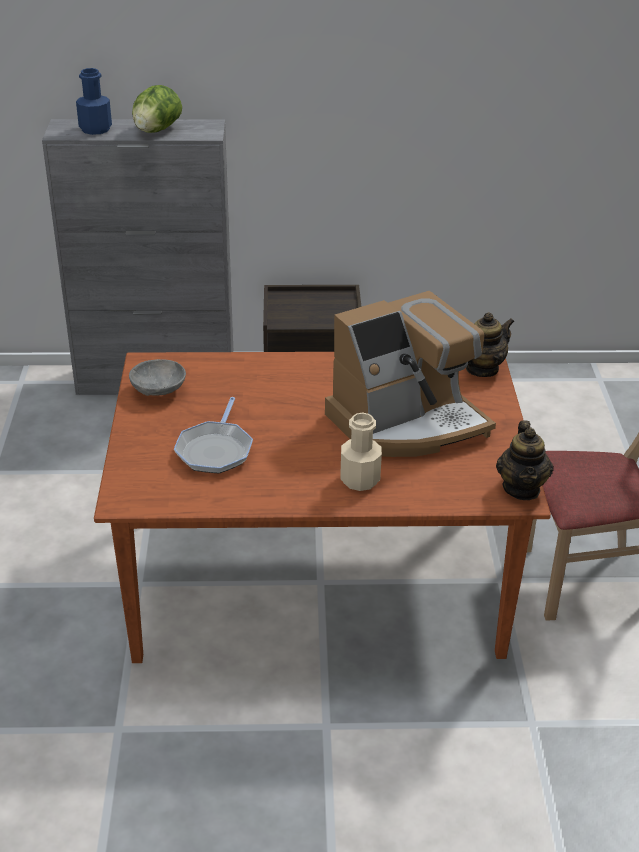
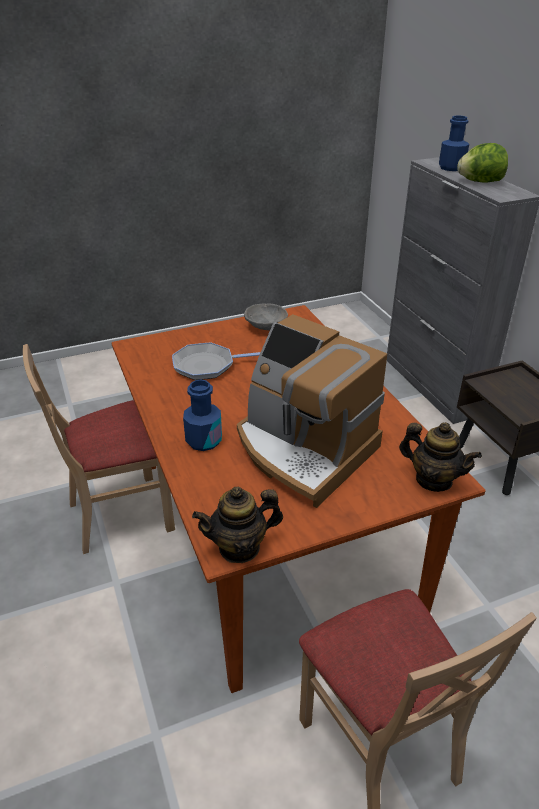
camera: 70 degrees right, 0 degrees up
beige bottle [340,413,382,491] -> blue bottle [183,379,222,451]
none -> beige chair [23,344,175,554]

